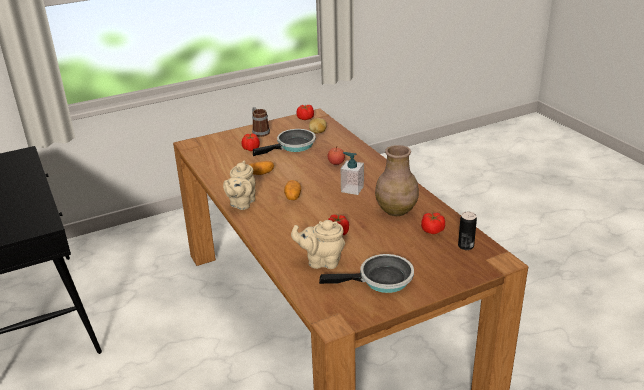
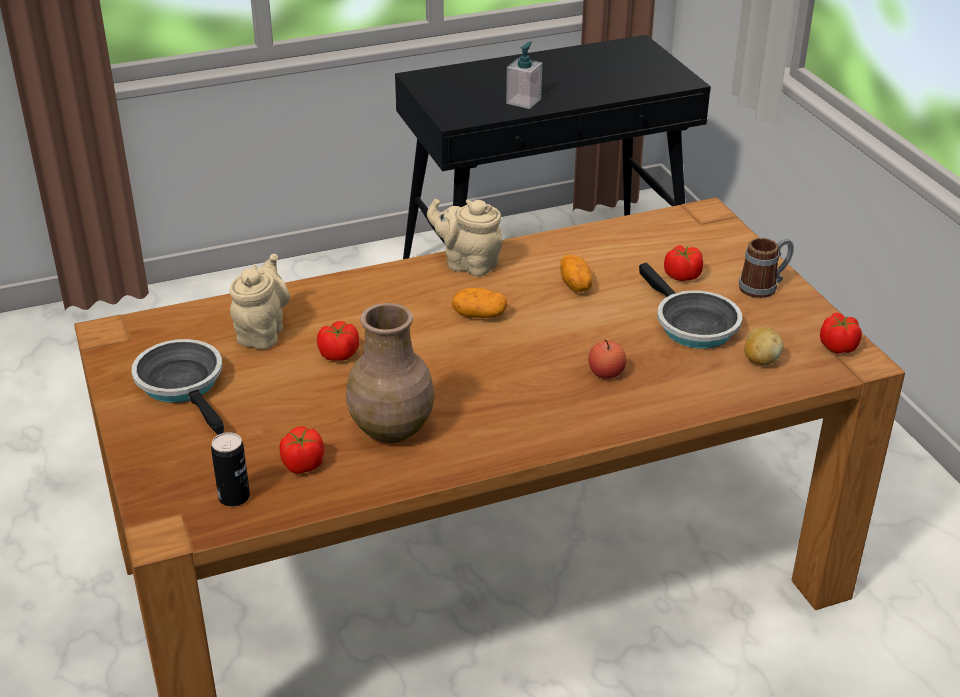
camera: 95 degrees right, 5 degrees up
frying pan [319,254,414,293] -> frying pan turned 150 degrees clockwise [132,339,224,435]
soap dispenser [341,152,364,195] -> soap dispenser moved to [506,42,542,109]

